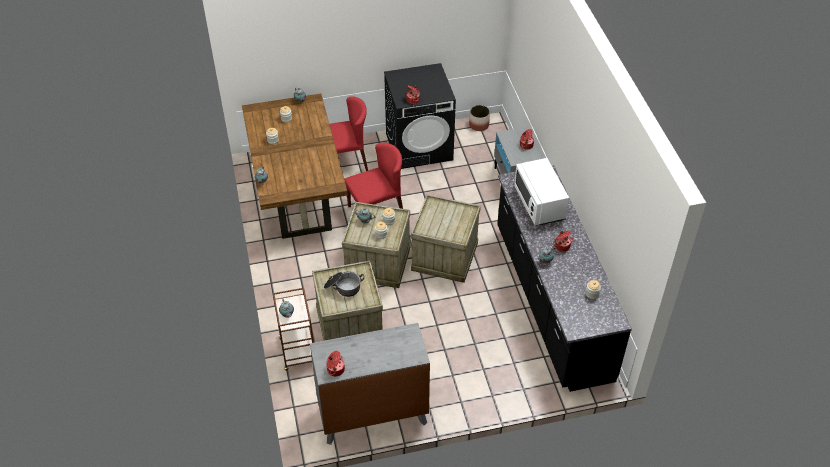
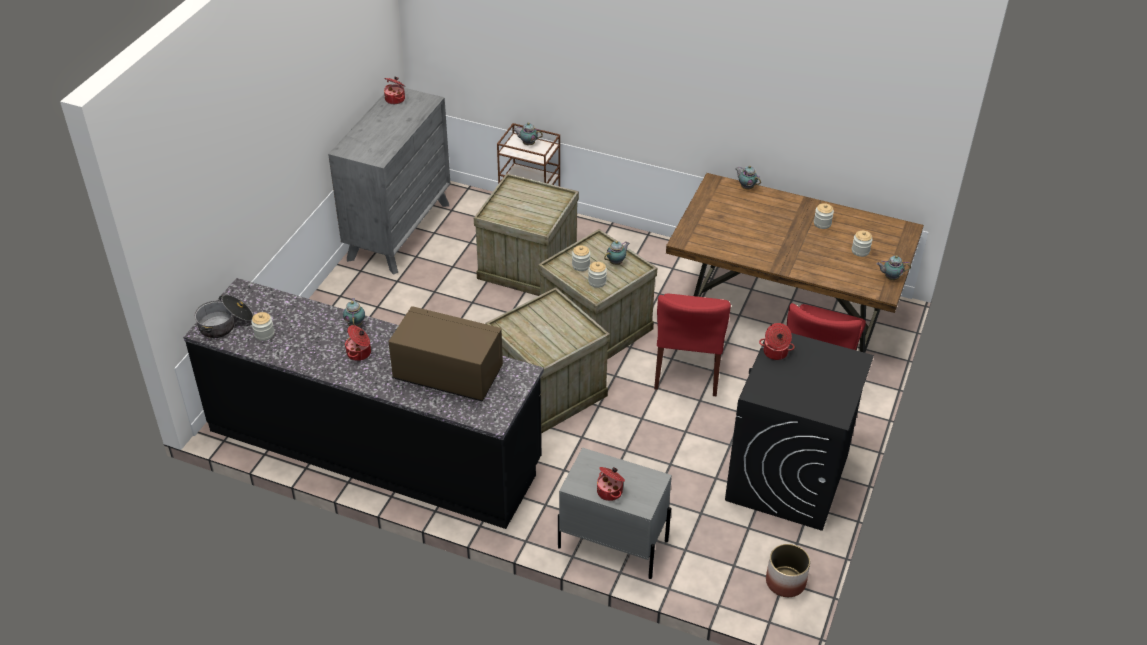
camera: 125 degrees right, 5 degrees down
cooking pot [324,271,364,297] -> cooking pot moved to [194,295,253,338]
white microwave [514,158,569,225] -> brown microwave [389,306,503,402]

